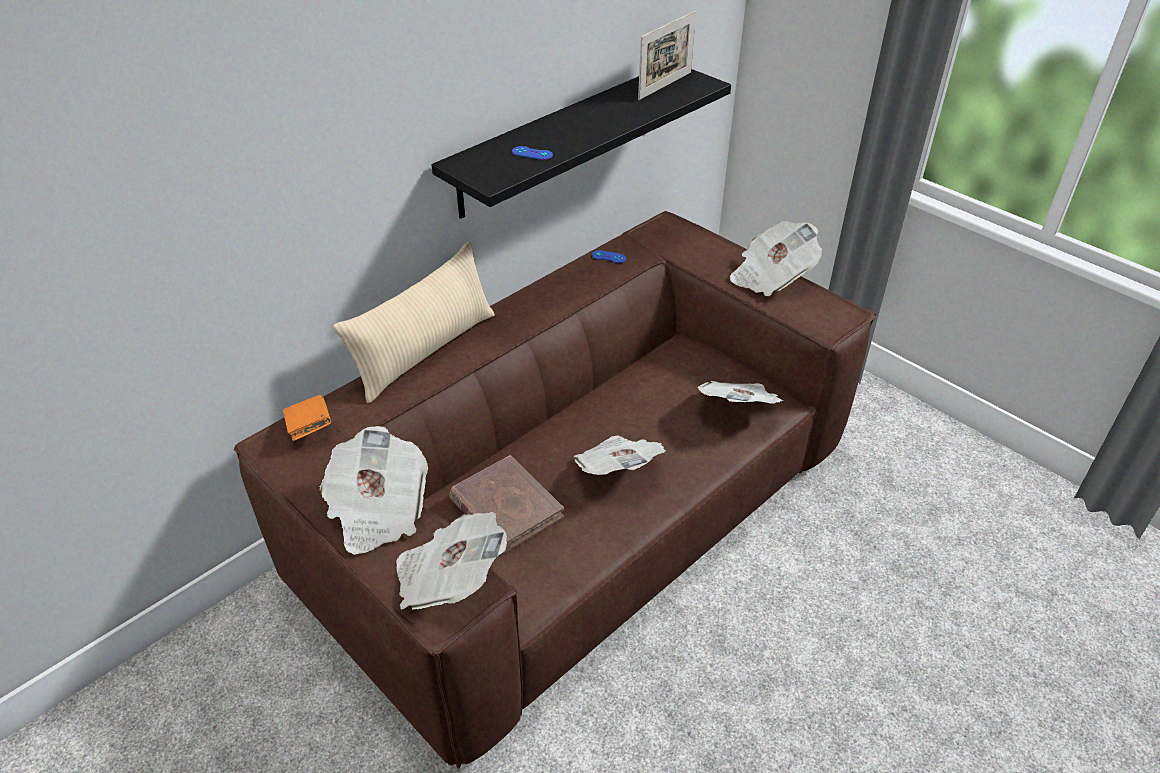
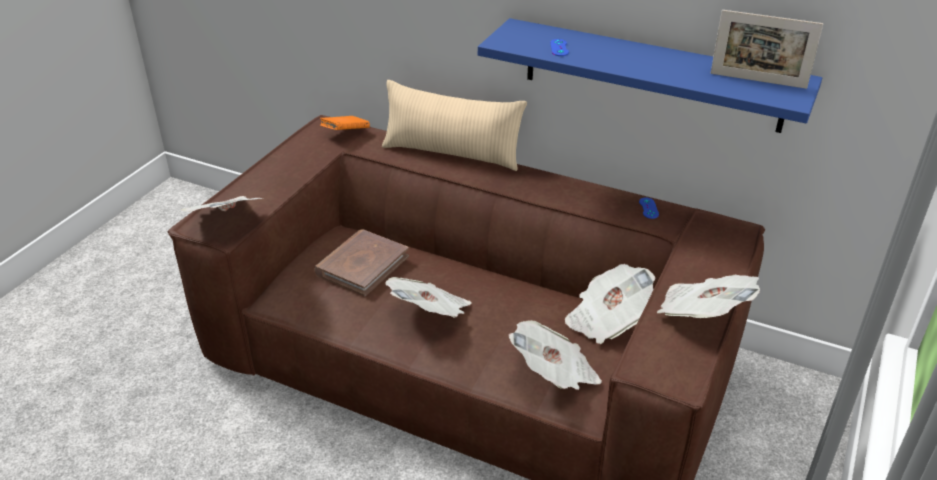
camera: 70 degrees right, 5 degrees down
newspaper [320,426,428,555] -> newspaper moved to [565,264,656,344]
black shelf [432,69,731,219] -> blue shelf [478,18,822,133]

